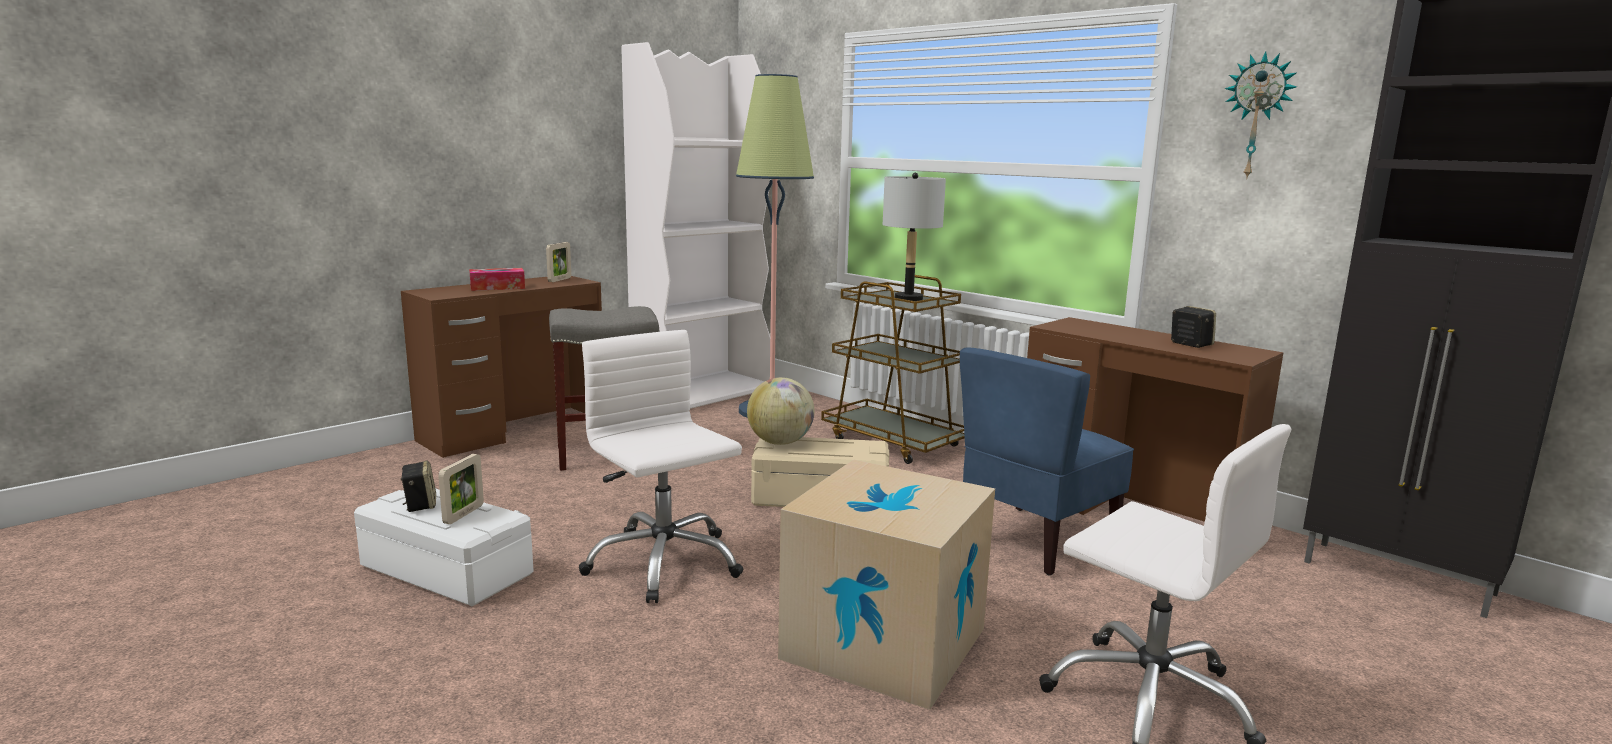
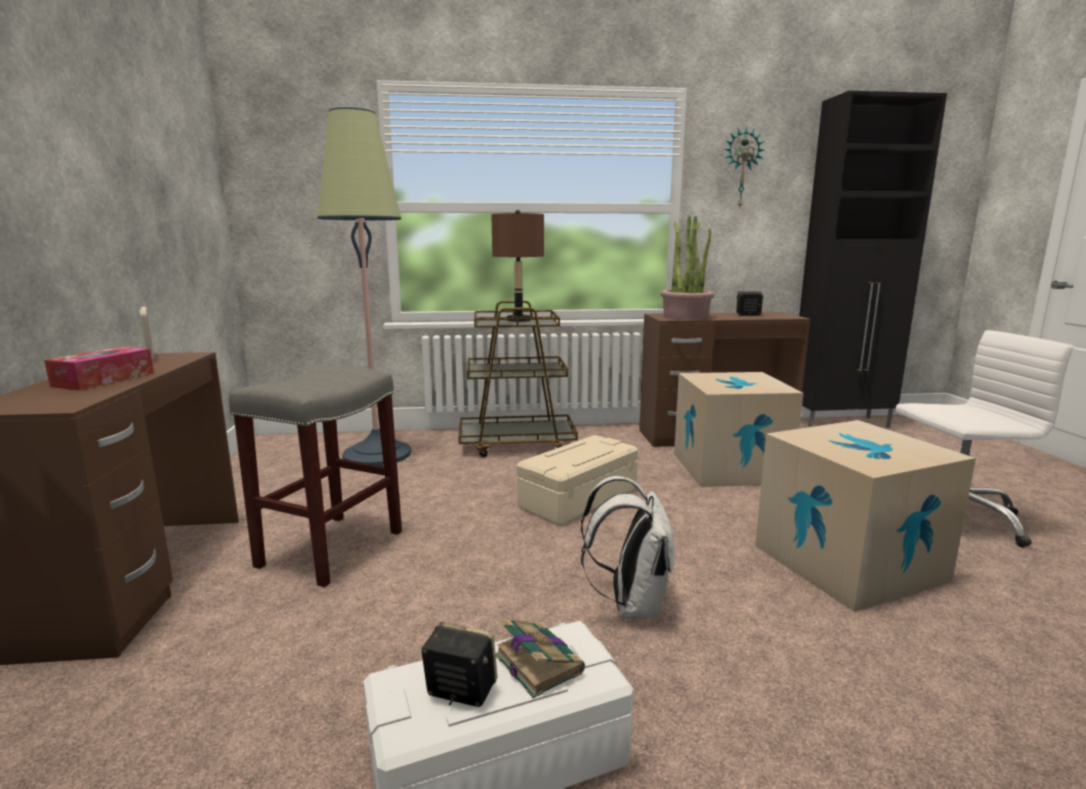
camera: 50 degrees left, 0 degrees up
picture frame [438,454,484,524] -> book [495,619,585,698]
white office chair [579,330,744,603] -> white backpack [581,476,675,619]
white bookcase [621,42,771,409] -> none
globe [747,377,814,445] -> none
grey table lamp [883,173,946,301] -> brown table lamp [491,210,544,322]
blue chair [960,347,1134,576] -> cardboard box [674,372,804,487]
none -> potted plant [661,216,715,320]

